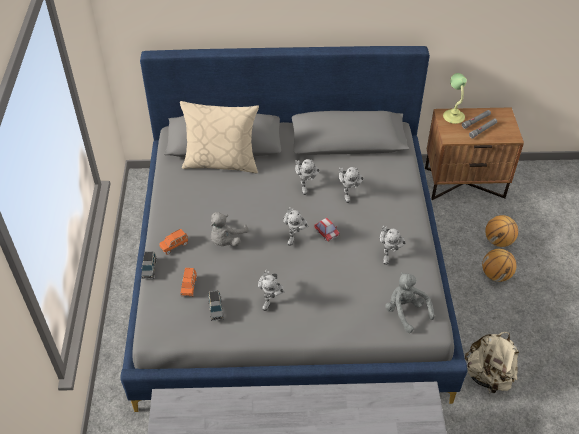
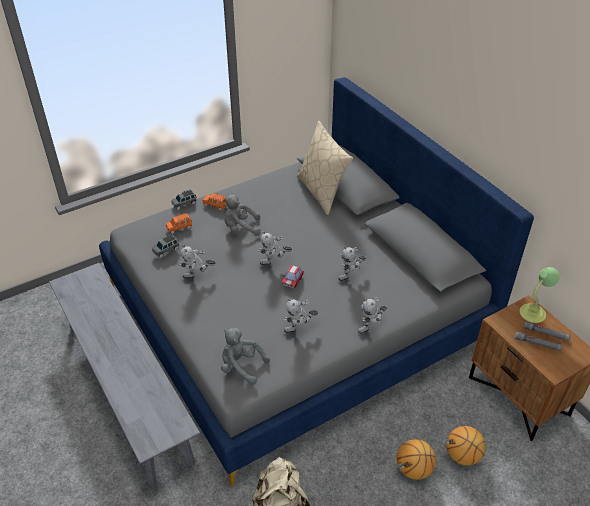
camera: 60 degrees right, 5 degrees down
toy robot [295,159,320,195] -> toy robot moved to [358,297,387,334]
grey plush toy [385,272,435,333] -> grey plush toy turned 90 degrees counterclockwise [221,328,270,385]

